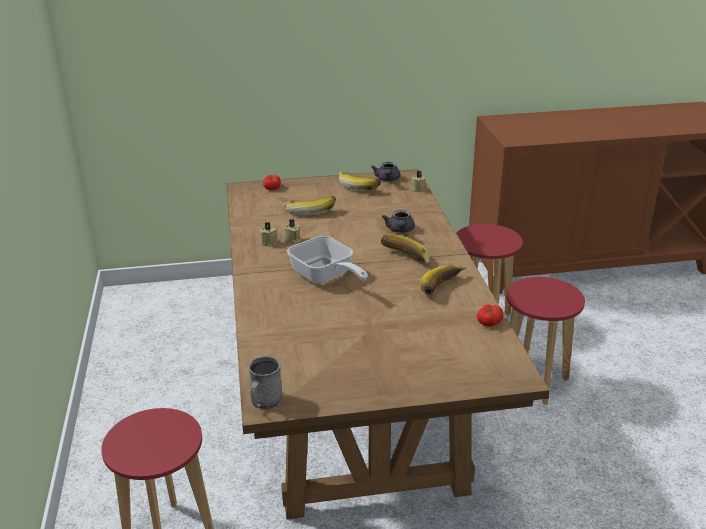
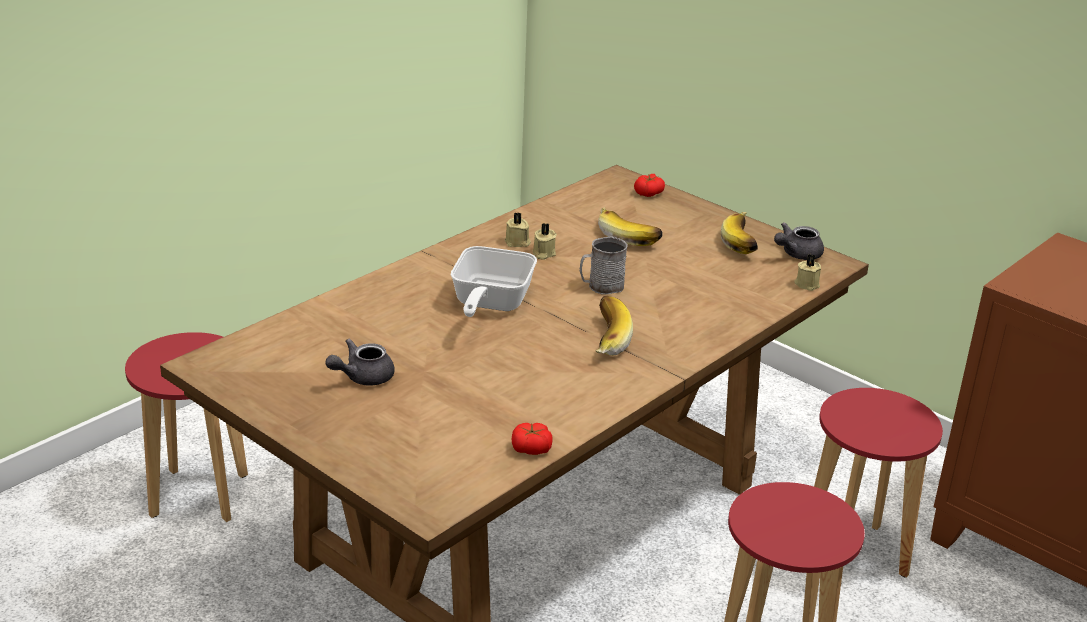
camera: 50 degrees right, 0 degrees up
grey mug [248,356,282,410] -> grey mug moved to [580,236,628,294]
grey teapot [382,210,415,233] -> grey teapot moved to [326,339,395,386]
banana [420,265,466,295] -> none

